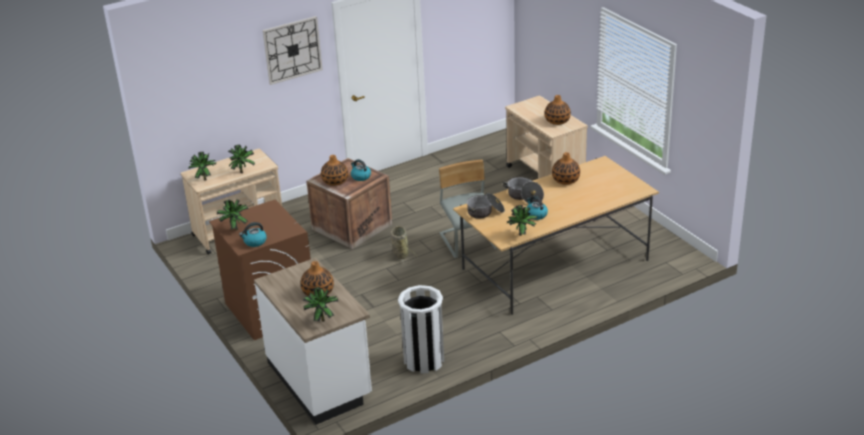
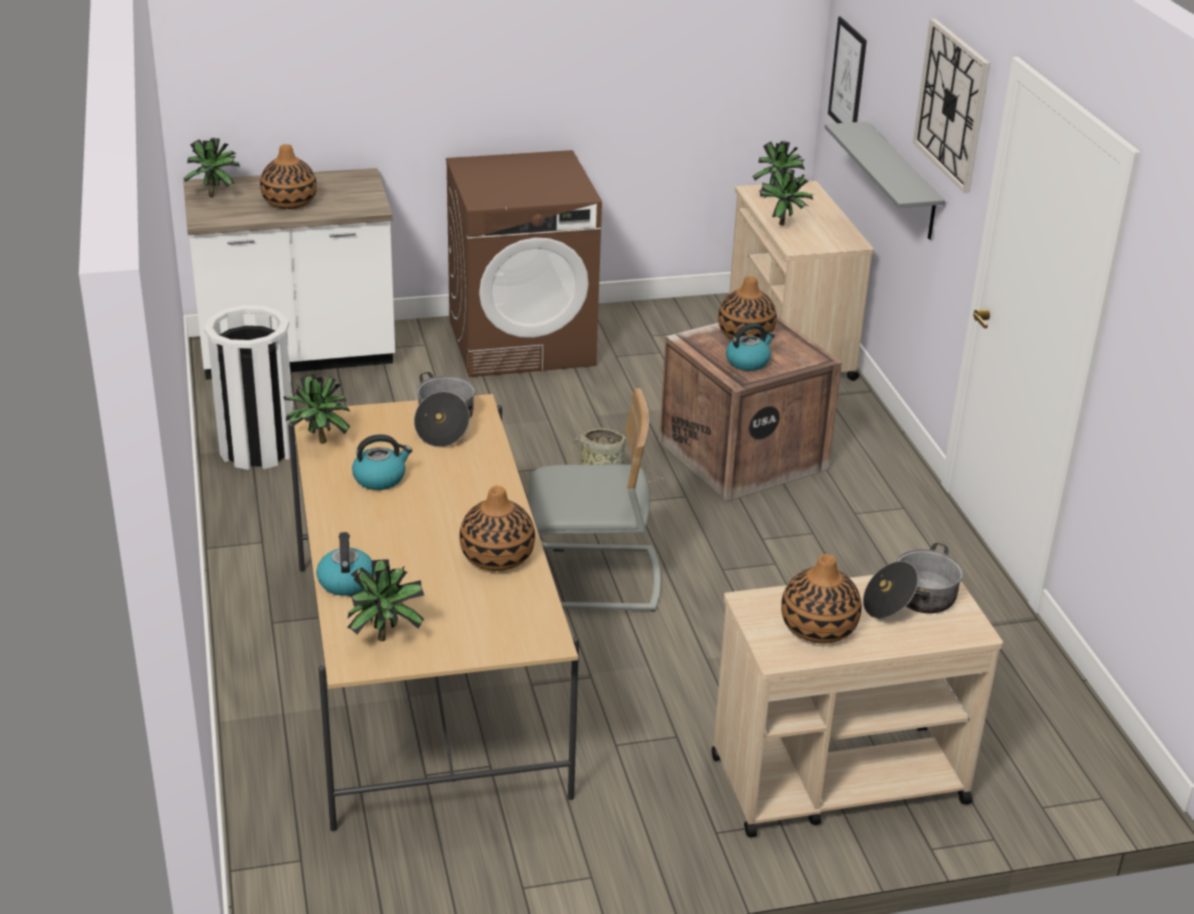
camera: 105 degrees right, 0 degrees up
potted plant [217,199,249,230] -> potted plant moved to [347,559,424,641]
kettle [239,222,267,247] -> kettle moved to [316,532,372,596]
cooking pot [503,177,544,203] -> cooking pot moved to [863,543,963,619]
none -> grey shelf [825,122,945,240]
none -> picture [828,16,867,123]

